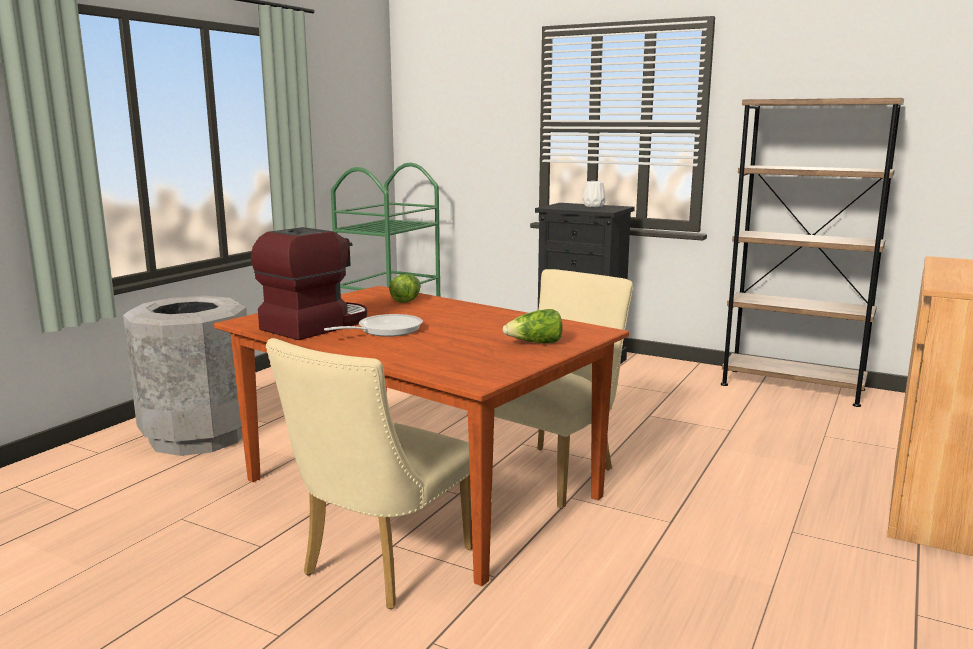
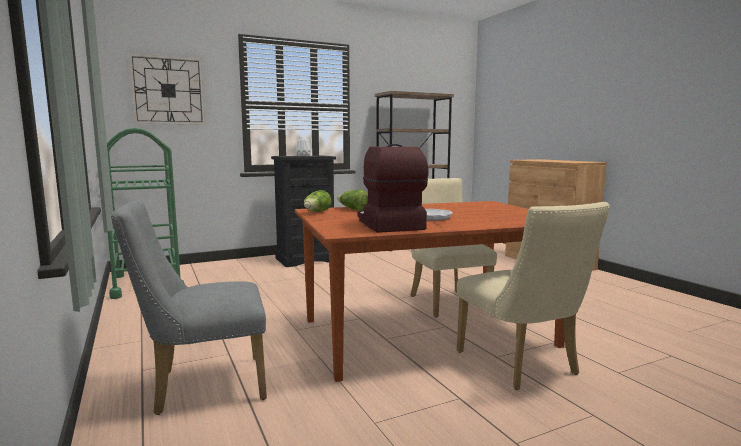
camera: 55 degrees left, 5 degrees down
grey trash can [123,296,247,456] -> grey chair [111,200,267,415]
lettuce [503,309,563,343] -> lettuce moved to [304,190,332,212]
none -> wall clock [129,53,205,125]

